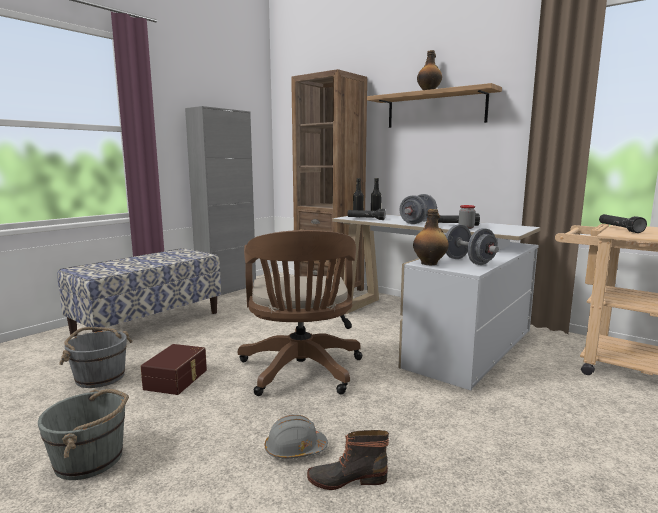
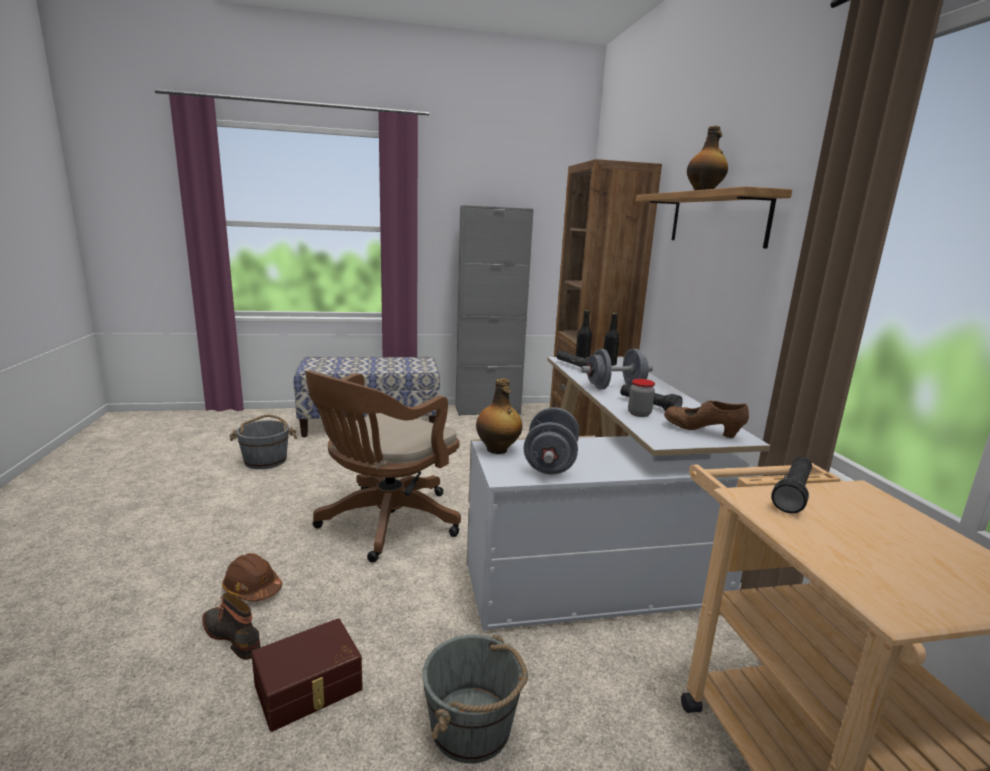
camera: 40 degrees right, 5 degrees up
grey bucket [38,389,129,480] -> grey bucket moved to [422,635,528,764]
brown storage box [141,344,207,395] -> brown storage box moved to [251,618,363,732]
grey hard hat [265,415,328,459] -> brown hard hat [222,553,282,601]
none -> brown shoe [664,400,749,438]

